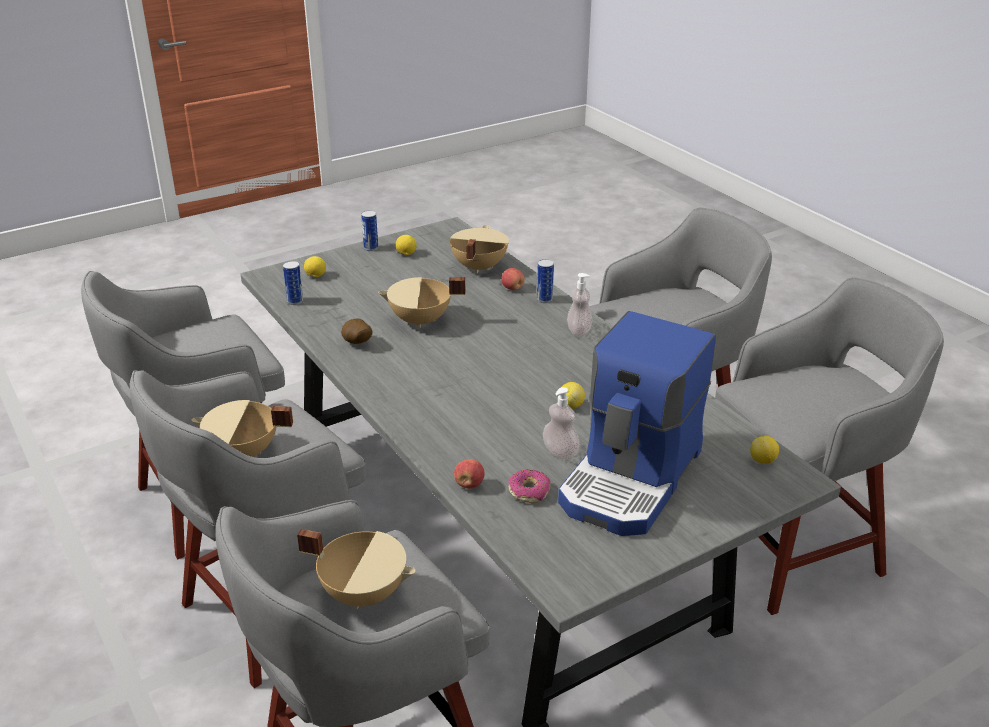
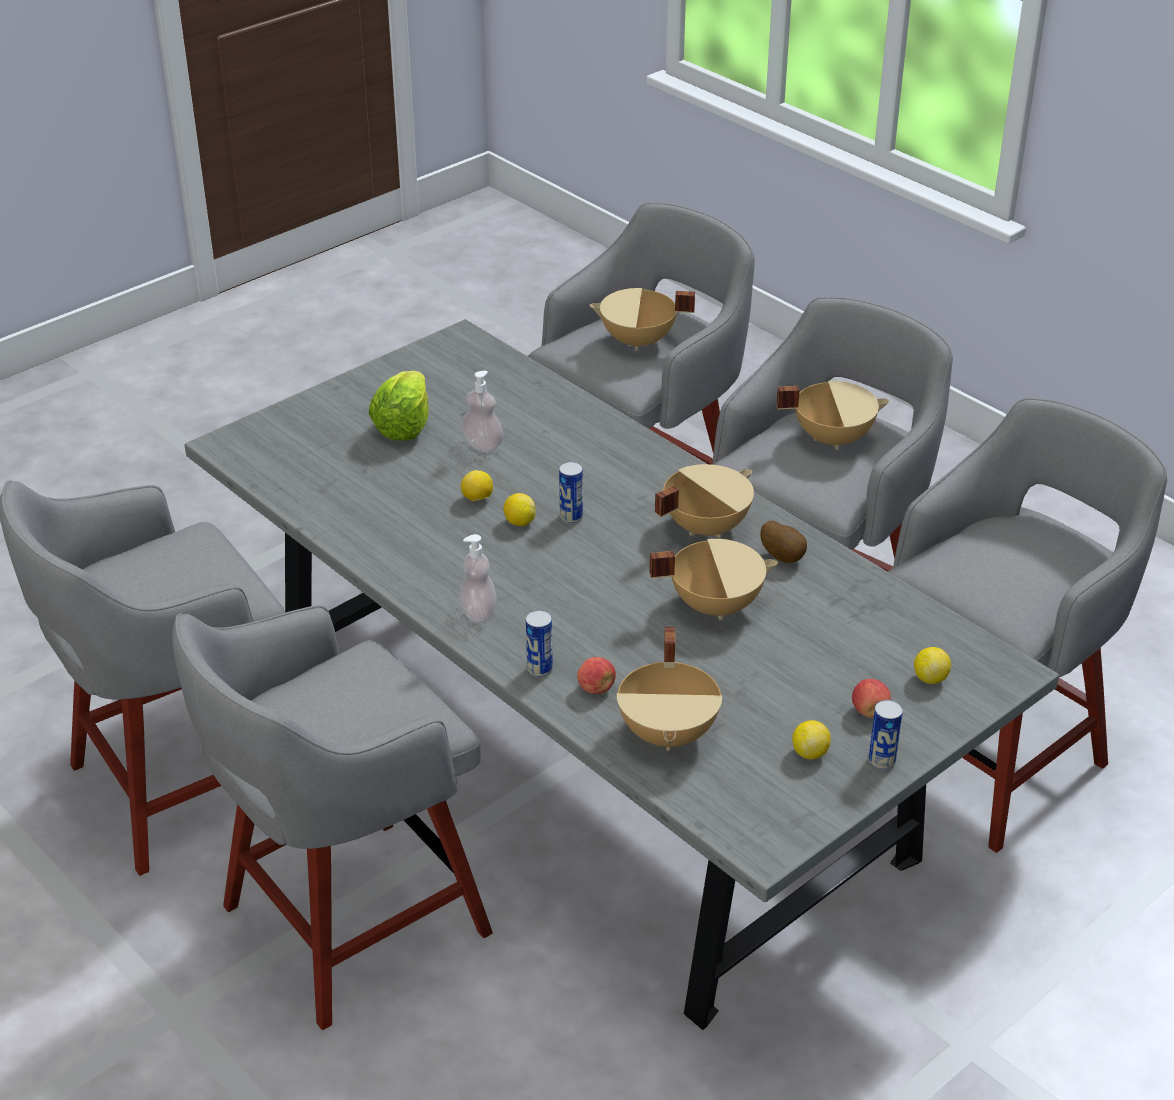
camera: 170 degrees right, 5 degrees up
can [283,261,303,305] -> can moved to [559,462,583,524]
apple [454,459,484,489] -> apple moved to [852,679,891,717]
donut [509,469,550,503] -> none
coffee machine [558,311,716,536] -> lettuce [369,371,429,441]
lemon [750,436,779,464] -> lemon moved to [503,493,536,526]
none -> beige cooking pot [655,464,754,538]

